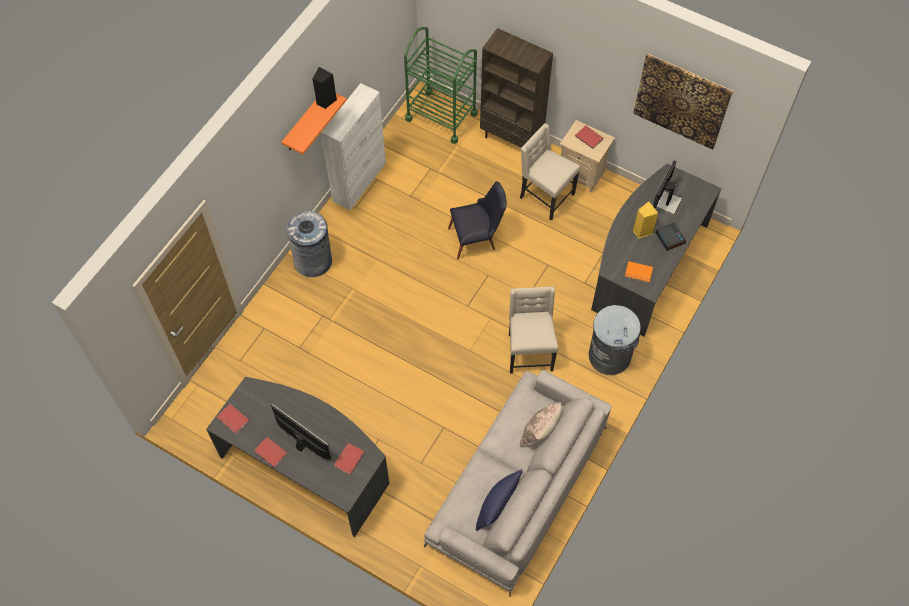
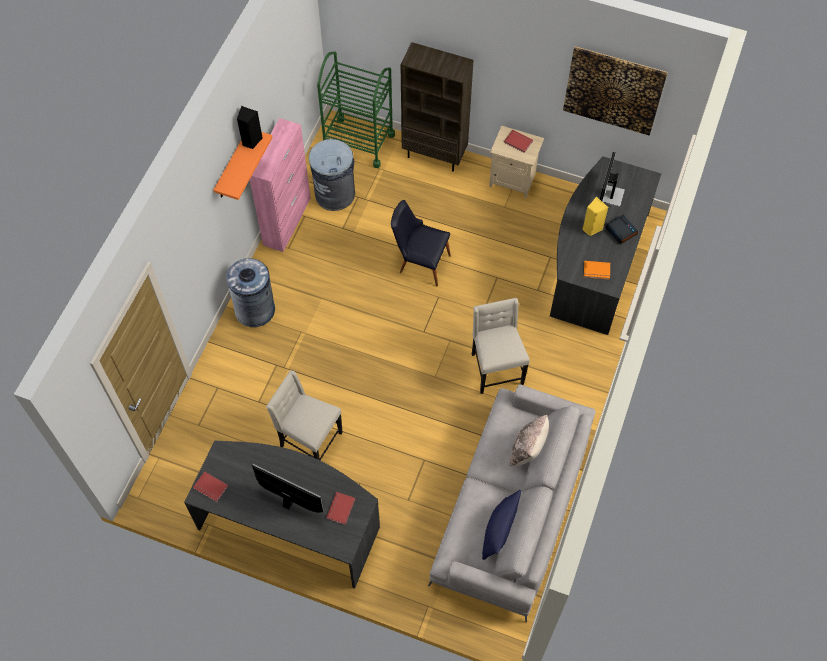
camera: 10 degrees left, 0 degrees up
red book [254,437,287,468] -> none
white cabinet [321,83,386,210] -> pink cabinet [250,118,311,252]
black chair [448,181,507,259] -> black chair turned 135 degrees counterclockwise [391,200,451,287]
beige chair [520,123,580,220] -> beige chair moved to [266,370,343,460]
grey trash can [589,305,641,375] -> grey trash can moved to [309,139,355,211]

